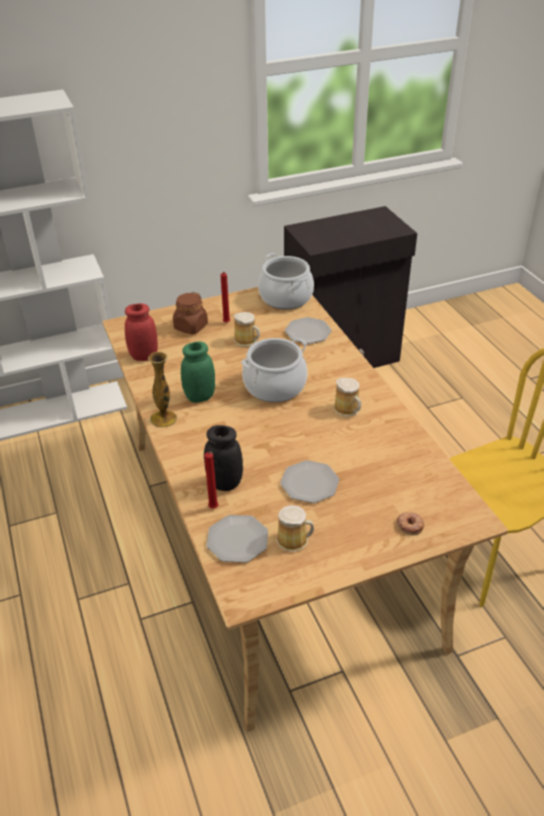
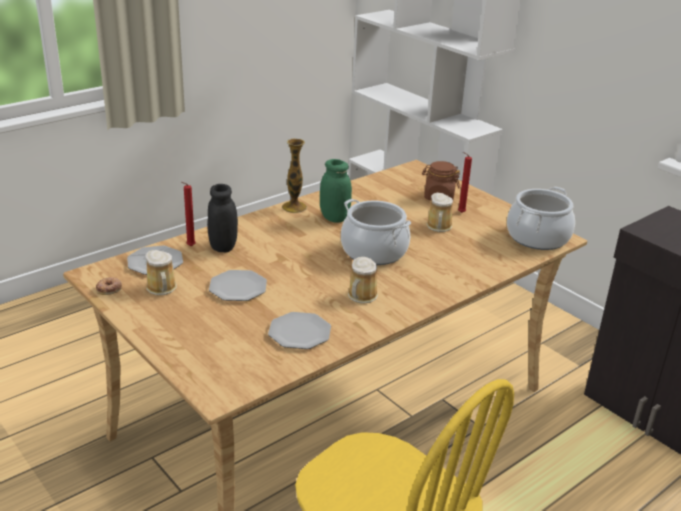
camera: 70 degrees right, 10 degrees down
red jar [125,303,158,361] -> none
plate [285,317,332,344] -> plate moved to [268,312,331,349]
donut [397,512,424,535] -> donut moved to [96,277,122,295]

